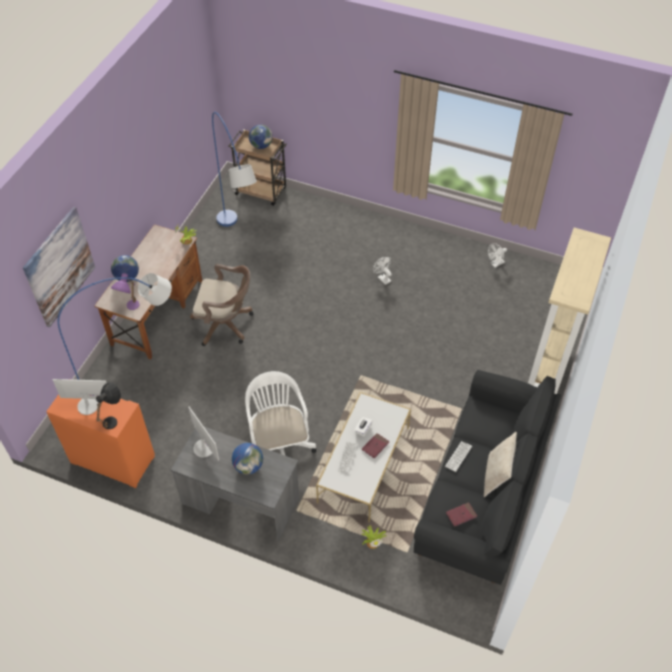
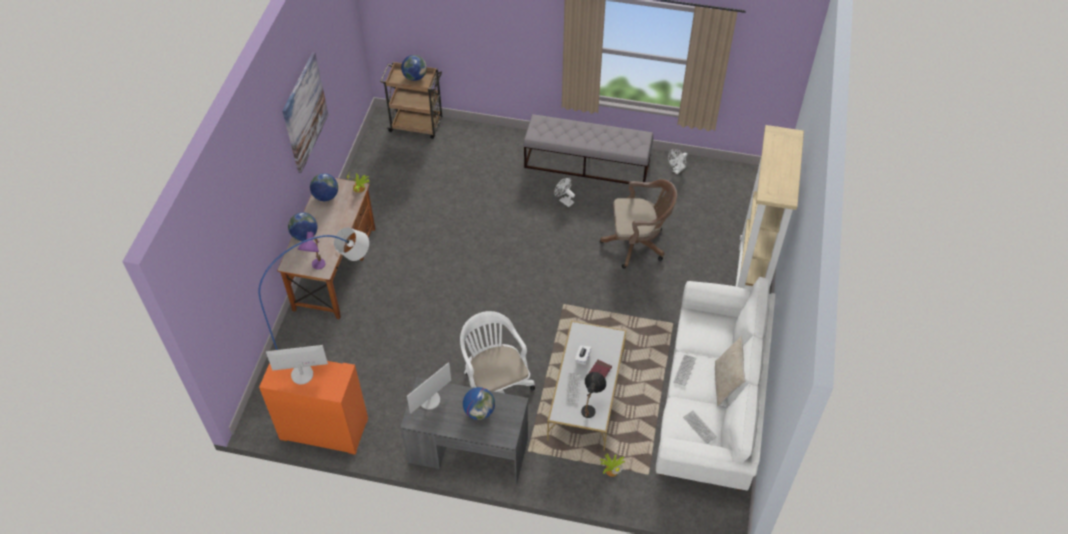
camera: 10 degrees left, 0 degrees up
picture [23,206,95,327] -> picture moved to [282,52,329,173]
black table lamp [96,382,121,429] -> black table lamp moved to [581,372,606,418]
monitor [188,407,219,461] -> monitor turned 90 degrees clockwise [407,362,451,414]
brown office chair [190,264,253,346] -> brown office chair moved to [600,179,677,269]
blue floor lamp [212,112,257,227] -> none
black sofa [414,370,561,585] -> white sofa [656,277,775,491]
red book [446,502,477,527] -> keyboard [683,410,717,444]
none -> globe [310,173,338,201]
none -> grey bench [523,114,653,184]

